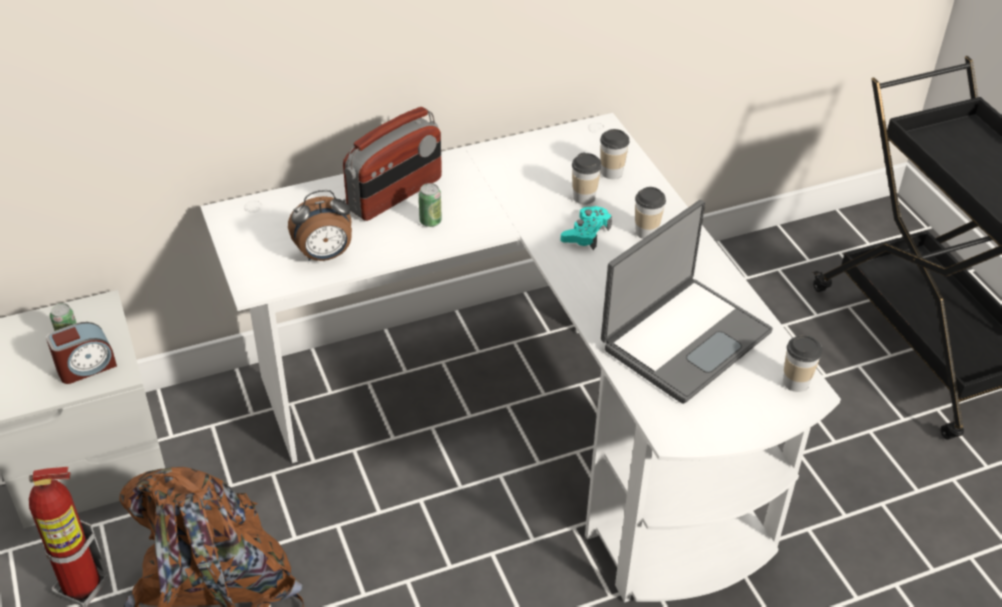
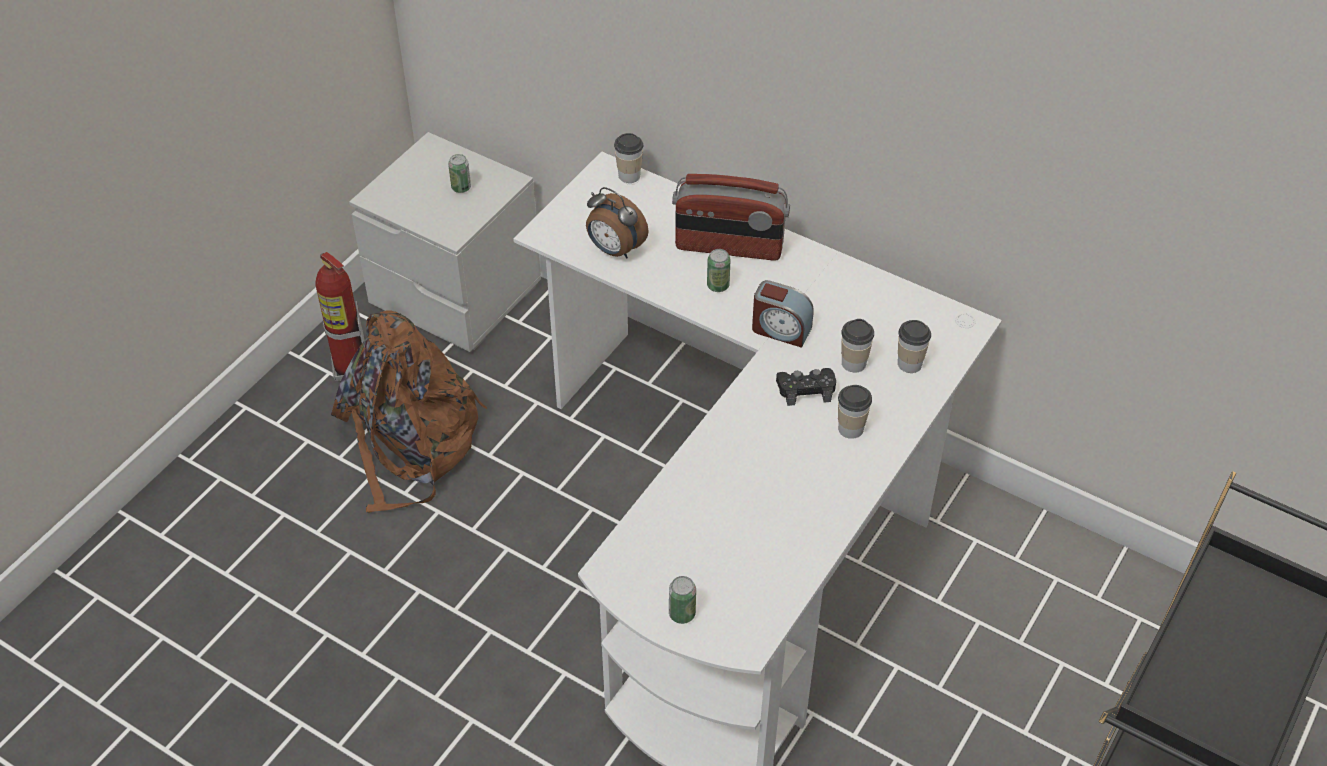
camera: 55 degrees right, 5 degrees up
alarm clock [46,322,117,384] -> alarm clock moved to [752,280,814,348]
turquoise game controller [560,206,612,250] -> black game controller [776,368,836,406]
laptop [601,200,773,404] -> none
cup [783,335,822,392] -> cup moved to [614,133,643,183]
none -> can [669,576,696,624]

